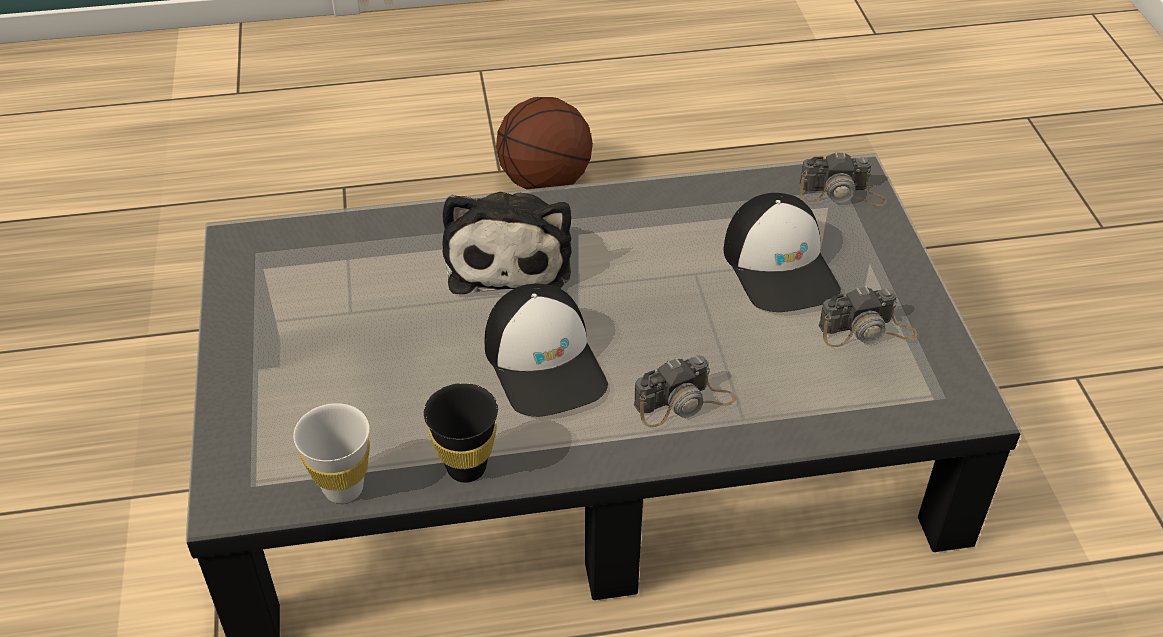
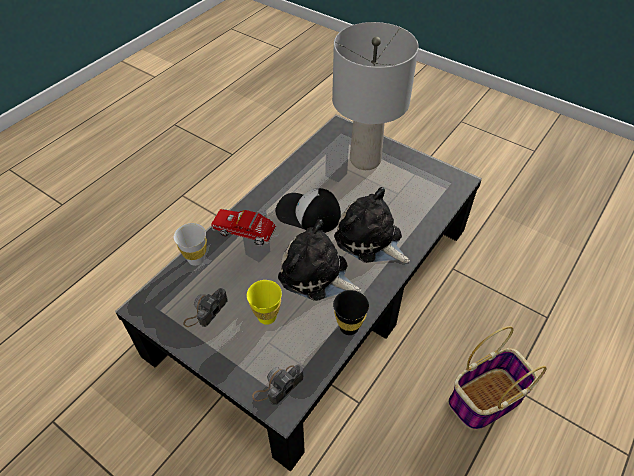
camera: 135 degrees right, 5 degrees up
white cup [293,403,370,504] -> white cup moved to [174,223,207,266]
black cup [424,383,498,482] -> black cup moved to [333,290,369,335]
basketball [496,97,593,189] -> basket [448,326,547,430]
camera [634,355,736,427] -> toy truck [211,209,279,246]
cap [724,193,841,312] -> yellow cup [247,280,282,325]
none -> plush toy [278,219,361,301]
none -> grey table lamp [332,22,419,170]

